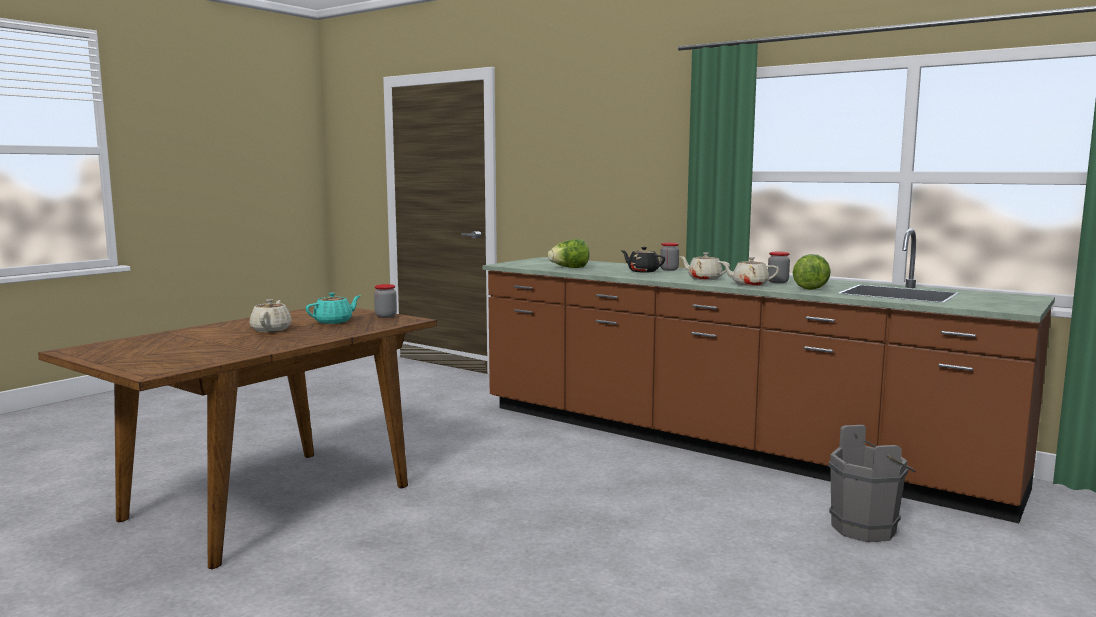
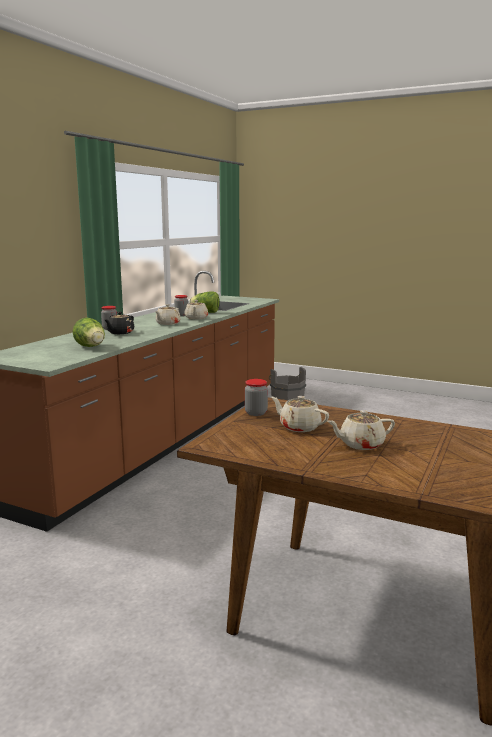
camera: 100 degrees left, 5 degrees up
turquoise teapot [306,293,361,324] -> beige teapot [271,396,329,432]

